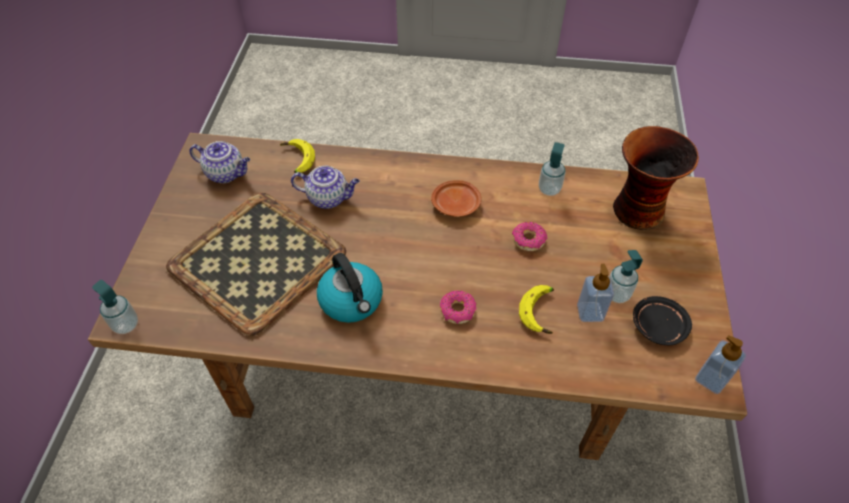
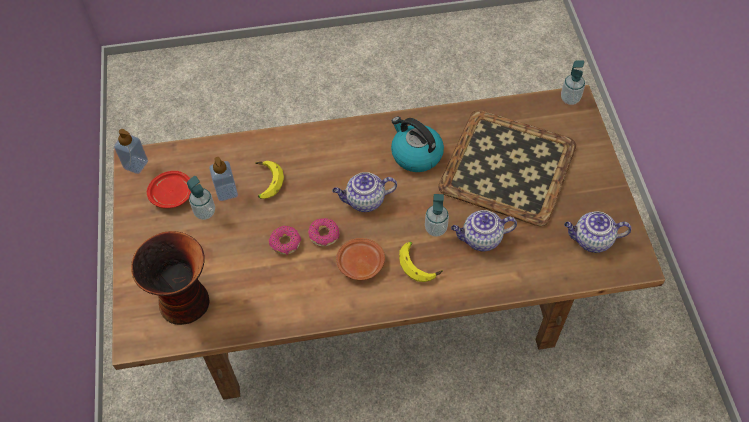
camera: 165 degrees right, 5 degrees up
banana [280,139,315,173] -> banana moved to [399,242,443,282]
donut [440,291,476,324] -> donut moved to [308,218,340,247]
soap dispenser [539,142,565,196] -> soap dispenser moved to [425,194,449,237]
black plate [633,296,692,345] -> red plate [147,171,191,208]
none -> teapot [332,172,397,212]

